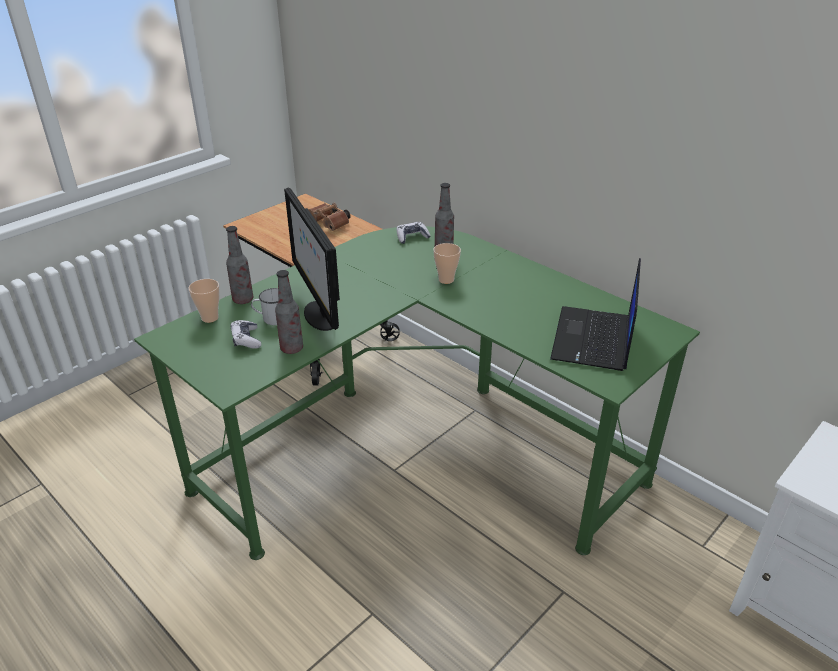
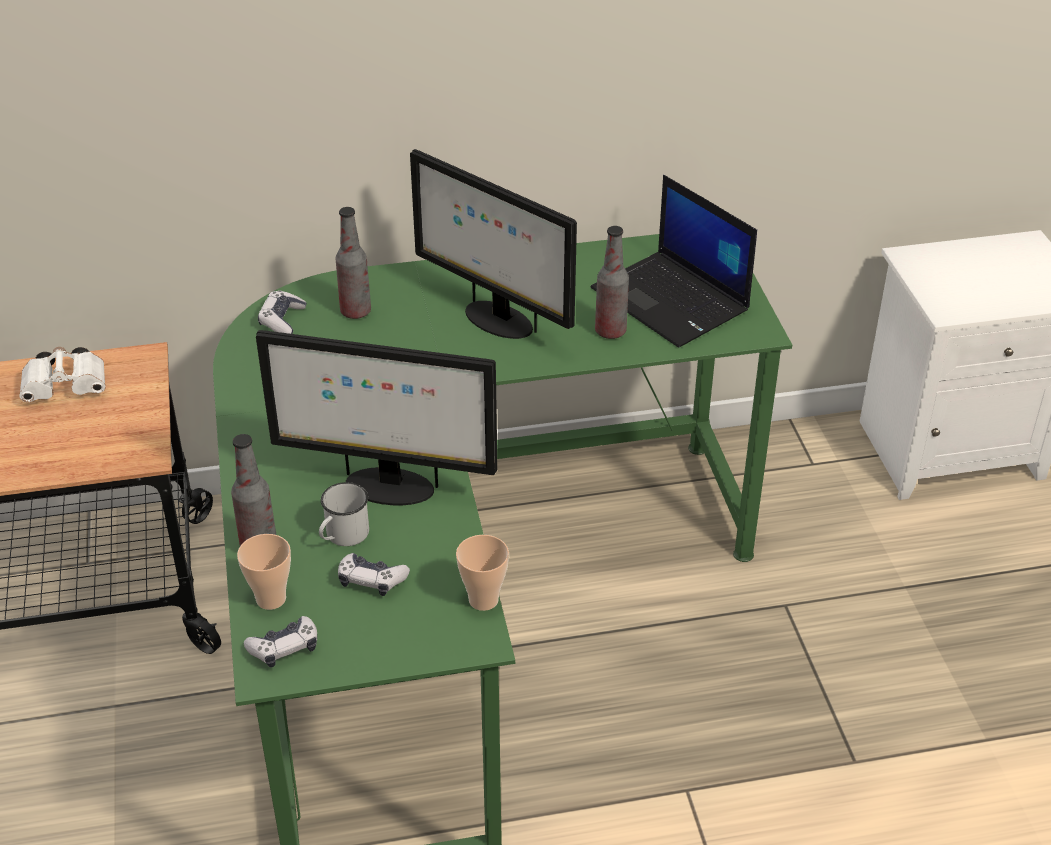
camera: 55 degrees left, 5 degrees up
bottle [275,270,303,354] -> bottle moved to [595,226,629,339]
brown binoculars [308,203,350,231] -> white binoculars [19,347,106,402]
cup [433,243,461,284] -> cup moved to [456,535,509,611]
none -> game controller [244,616,317,667]
none -> monitor [410,149,577,339]

